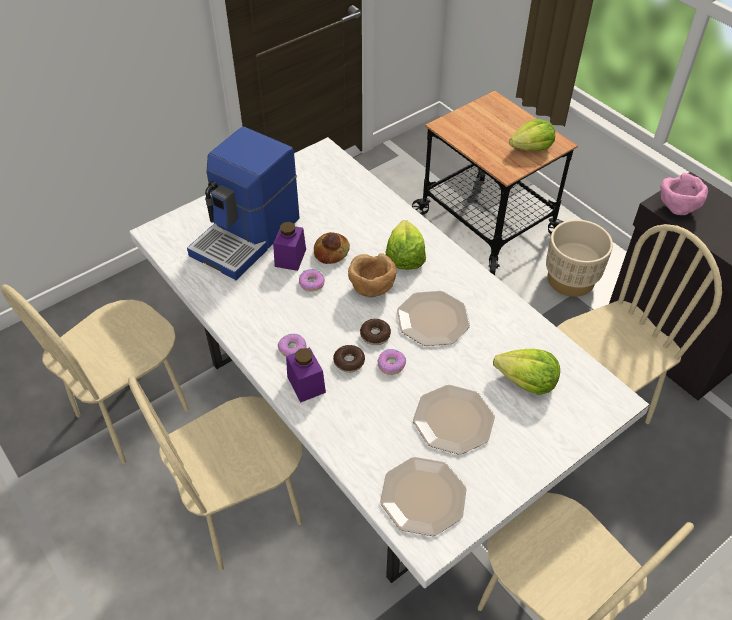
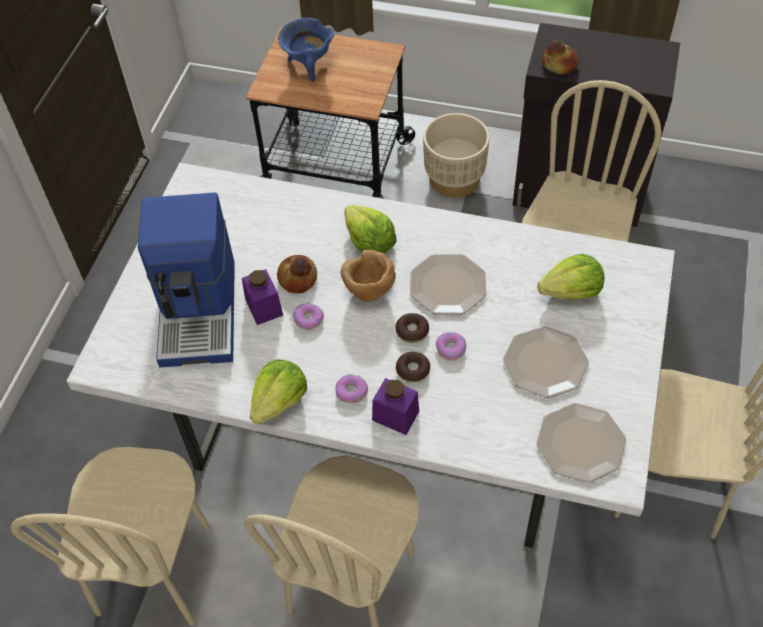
camera: 35 degrees left, 5 degrees up
lettuce [509,119,555,151] -> lettuce moved to [250,359,307,425]
pink bowl [660,173,708,215] -> bread [542,39,579,74]
none -> blue cooking pot [278,18,334,82]

